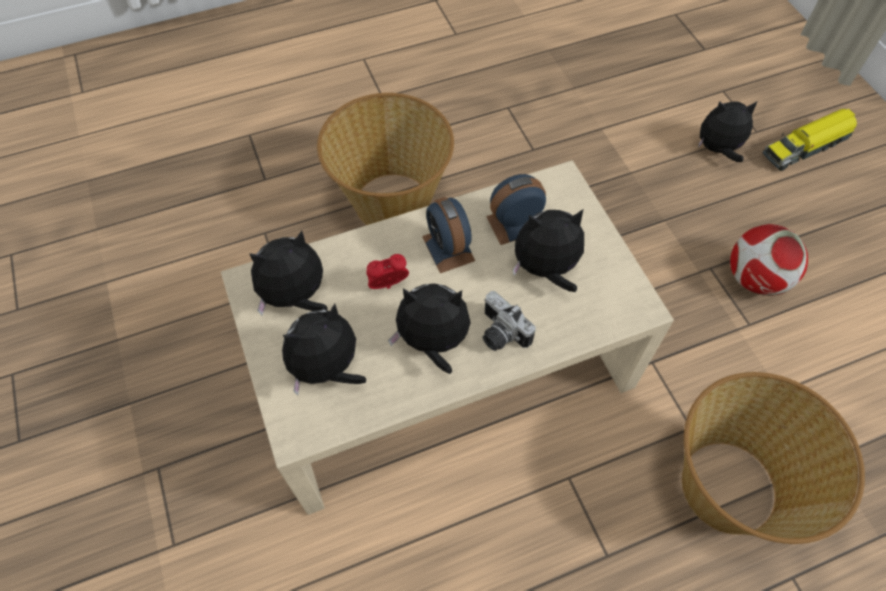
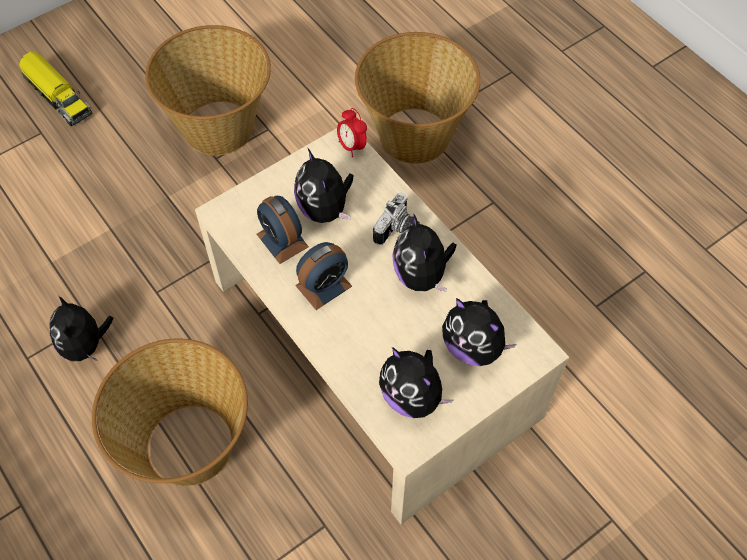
camera: 105 degrees left, 0 degrees up
alarm clock [367,254,409,289] -> alarm clock moved to [337,108,367,157]
plush toy [698,101,757,162] -> plush toy moved to [49,296,113,361]
football [730,224,808,296] -> basket [145,25,271,156]

